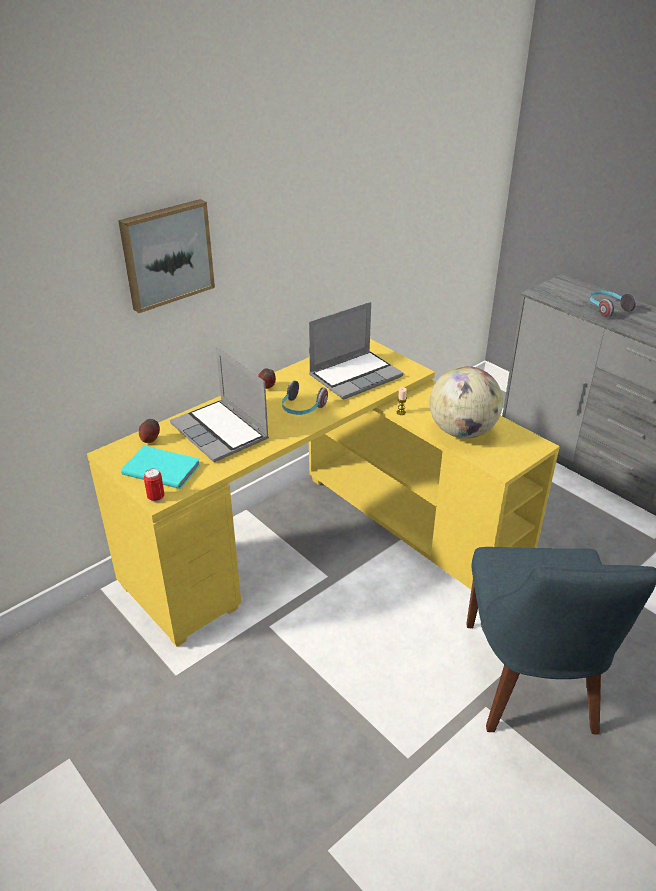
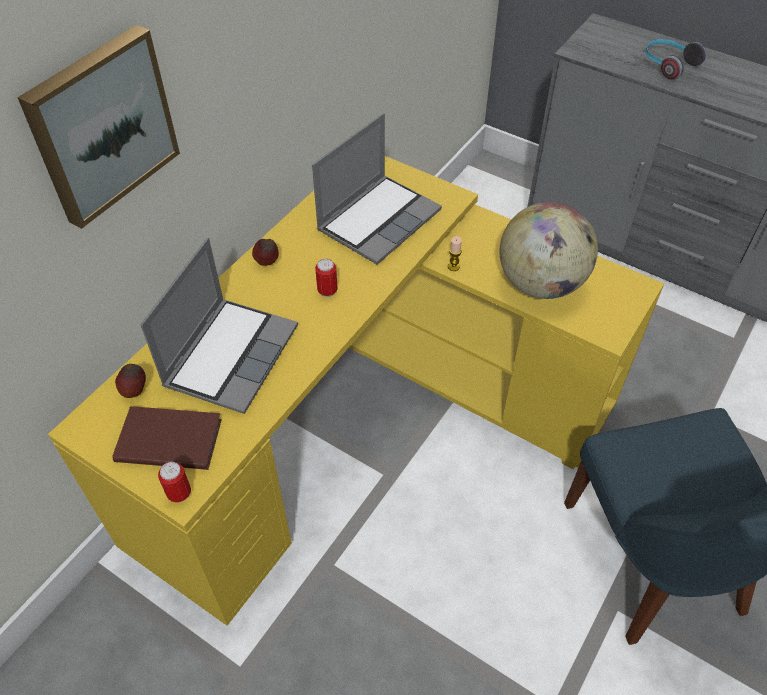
camera: 15 degrees left, 15 degrees up
turquoise book [121,446,201,489] -> brown book [112,406,222,470]
laptop [170,347,269,462] -> laptop turned 105 degrees counterclockwise [140,238,298,414]
headphones [282,381,328,415] -> can [315,259,337,297]

